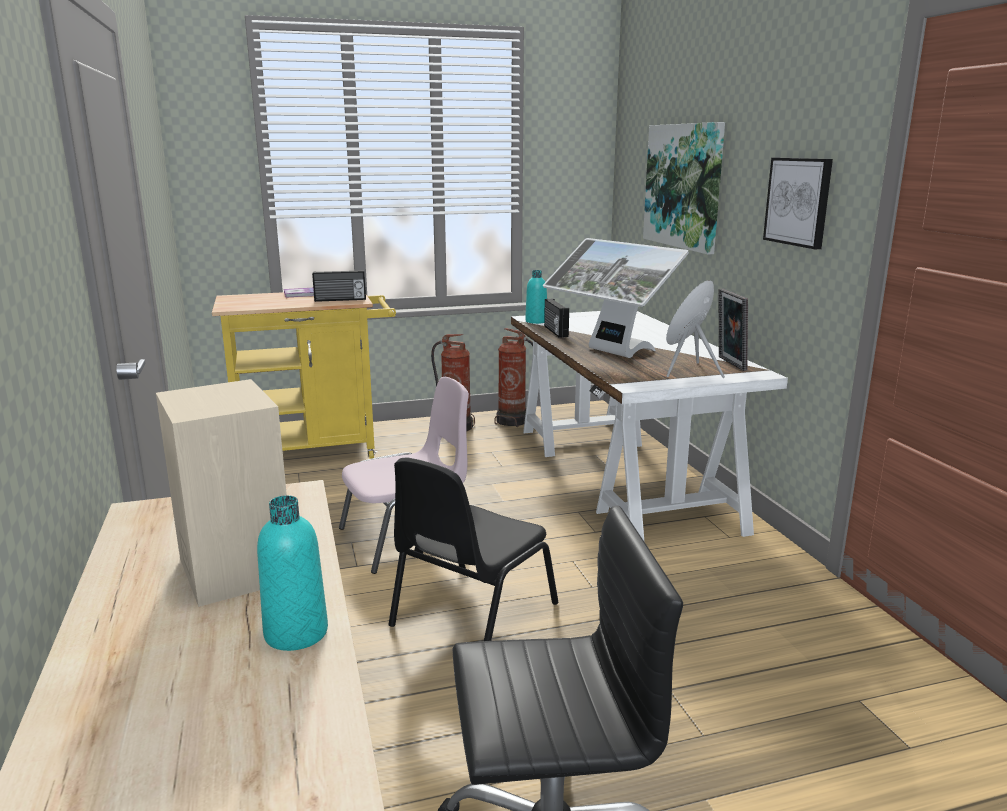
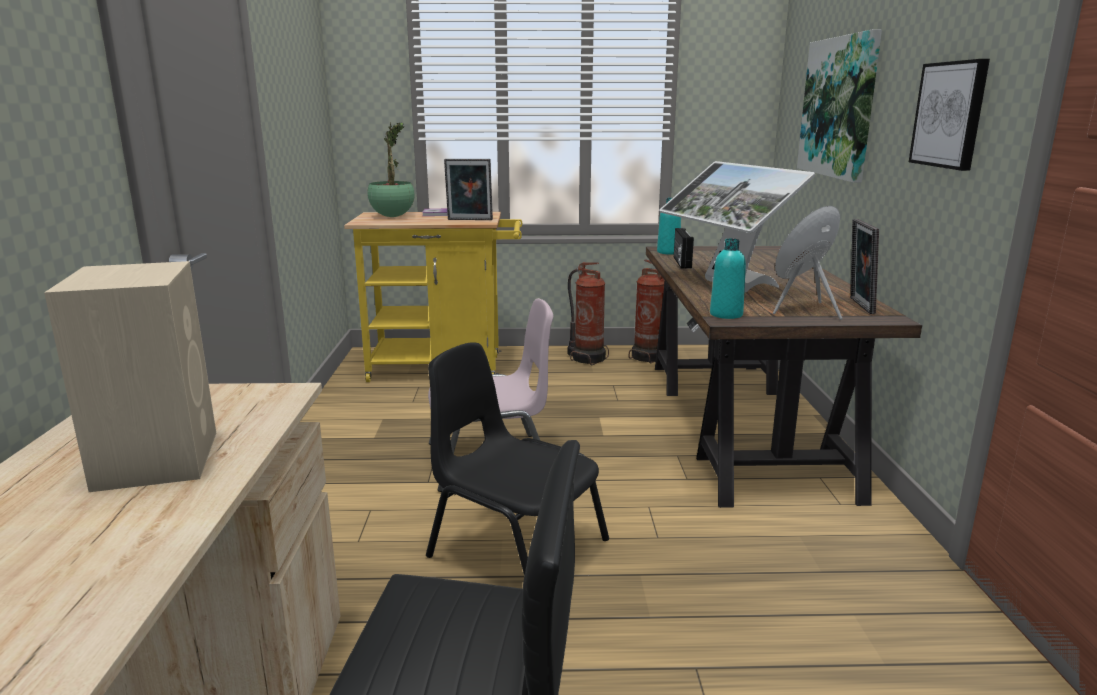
camera: 15 degrees right, 0 degrees up
turquoise bottle [257,495,328,651] -> turquoise bottle moved to [710,238,746,319]
radio [312,270,366,302] -> picture frame [444,159,493,220]
black chair [389,458,558,641] -> black chair turned 75 degrees clockwise [426,342,609,575]
white desk [511,311,788,541] -> brown desk [646,246,922,508]
none -> potted plant [368,122,415,217]

